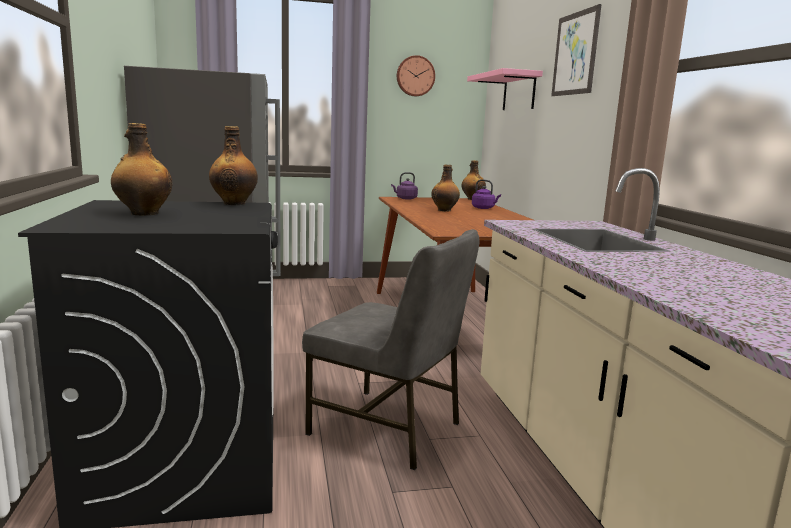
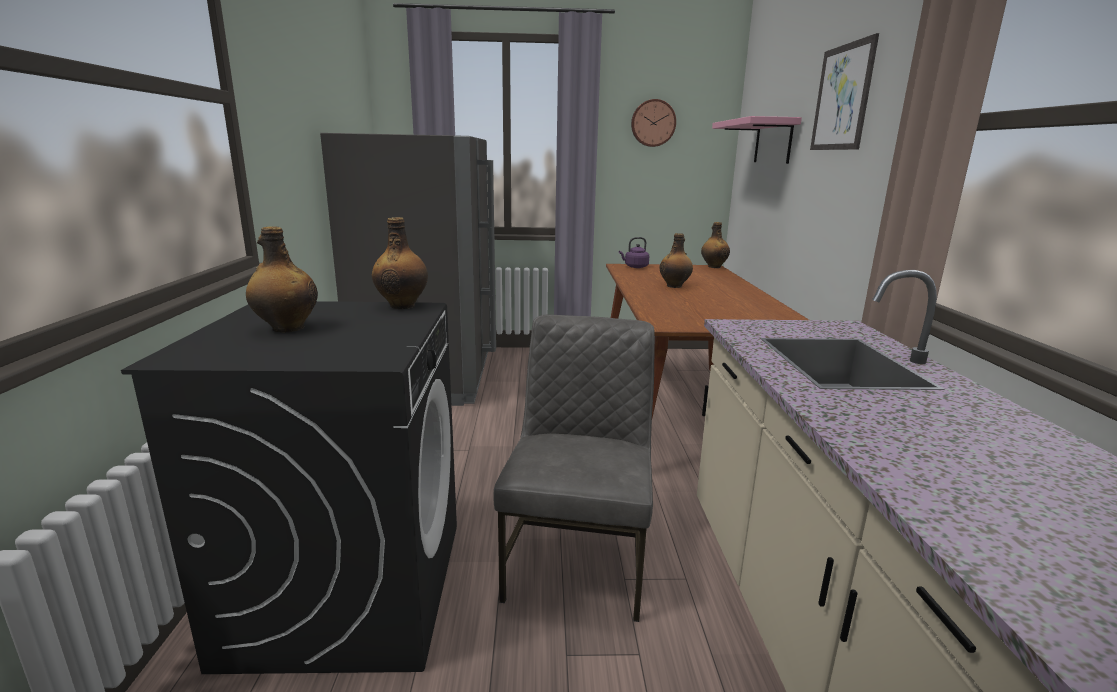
camera: 10 degrees right, 5 degrees up
grey chair [302,229,480,470] -> grey chair turned 120 degrees counterclockwise [494,314,655,622]
purple kettle [472,179,501,209] -> none

